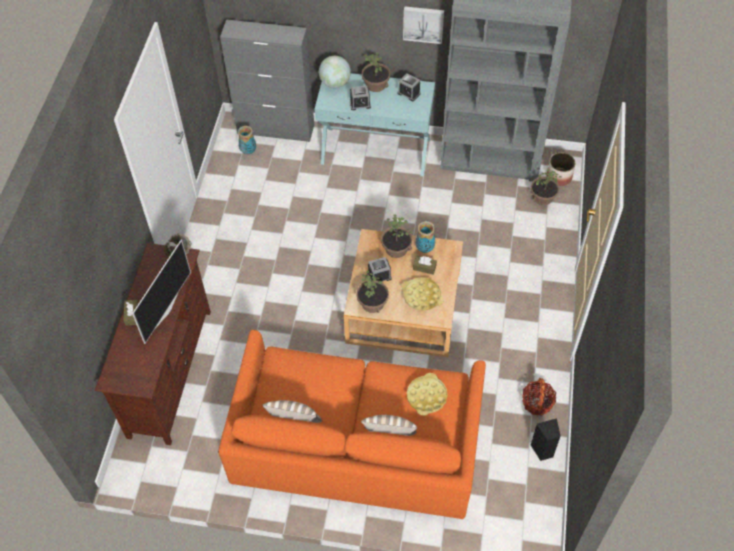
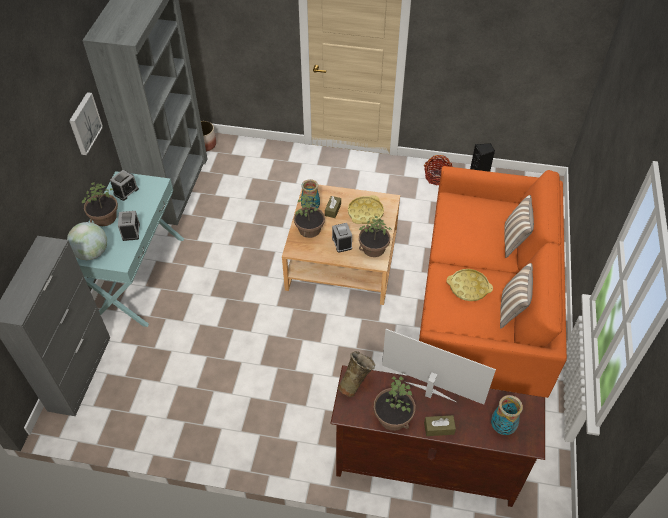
camera: 90 degrees left, 5 degrees down
vase [238,126,256,154] -> vase moved to [491,395,523,435]
yellow tray [407,373,448,416] -> yellow tray moved to [447,269,493,301]
potted plant [531,169,561,205] -> potted plant moved to [374,376,415,431]

